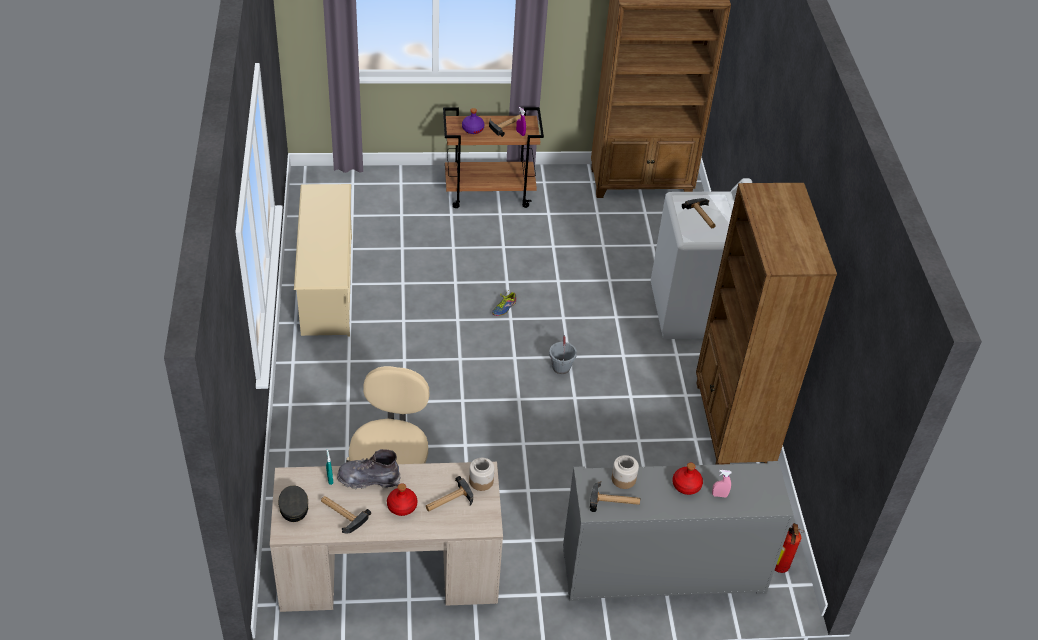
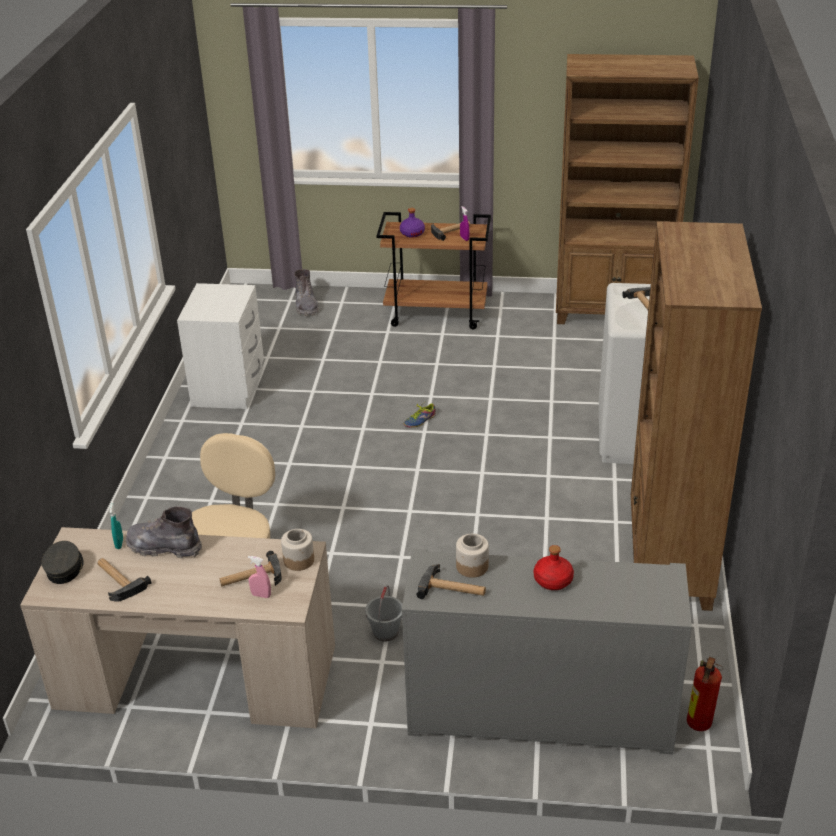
camera: 15 degrees right, 10 degrees down
beige shoe rack [294,184,352,337] -> white nightstand [177,283,264,409]
red bottle [387,484,417,516] -> none
grey bucket [549,335,577,374] -> grey bucket moved to [365,585,403,641]
pink spray bottle [712,470,732,497] -> pink spray bottle moved to [248,556,271,598]
none -> grey boot [294,269,319,316]

